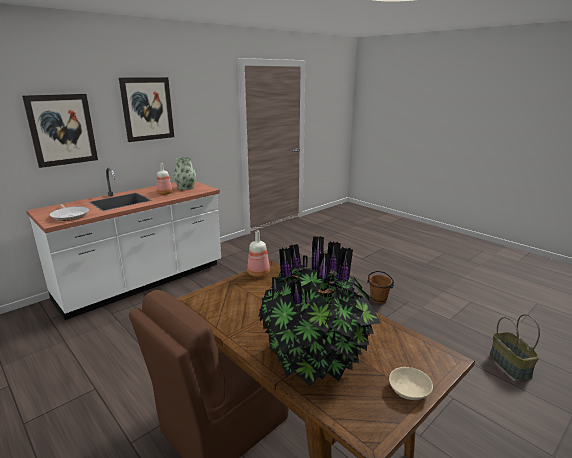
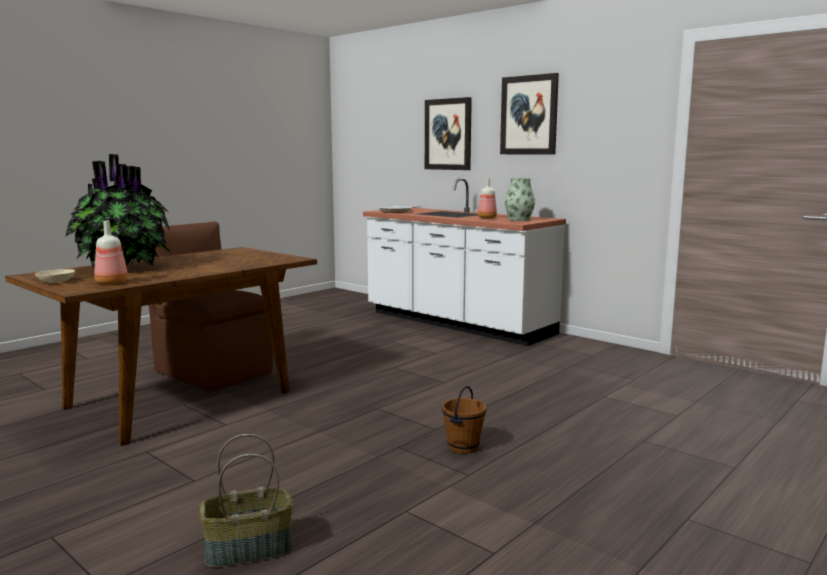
camera: 85 degrees right, 10 degrees down
bottle [247,231,270,277] -> bottle moved to [94,221,128,285]

